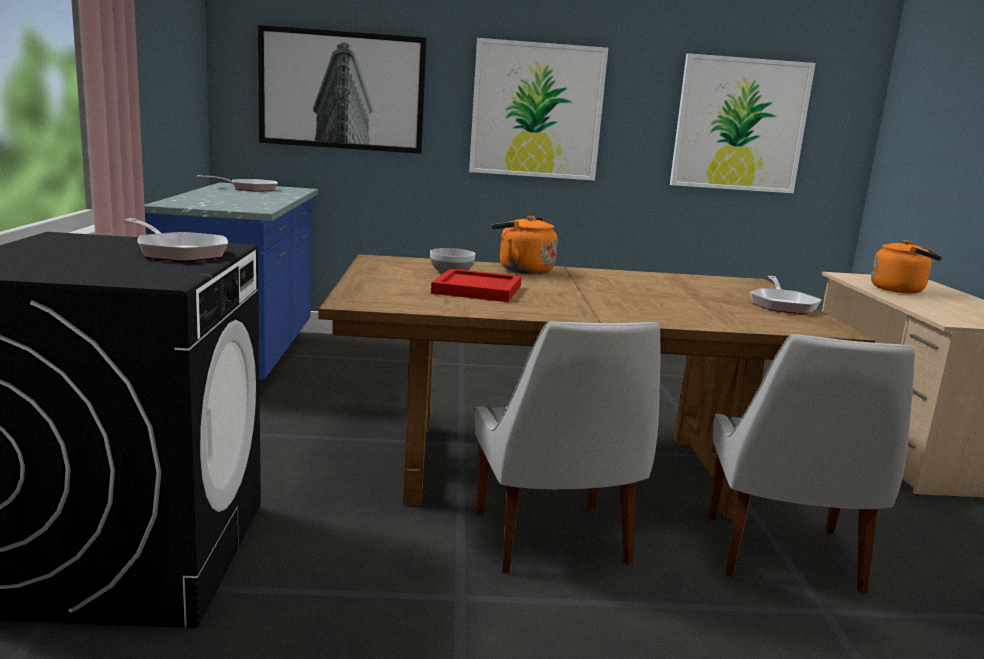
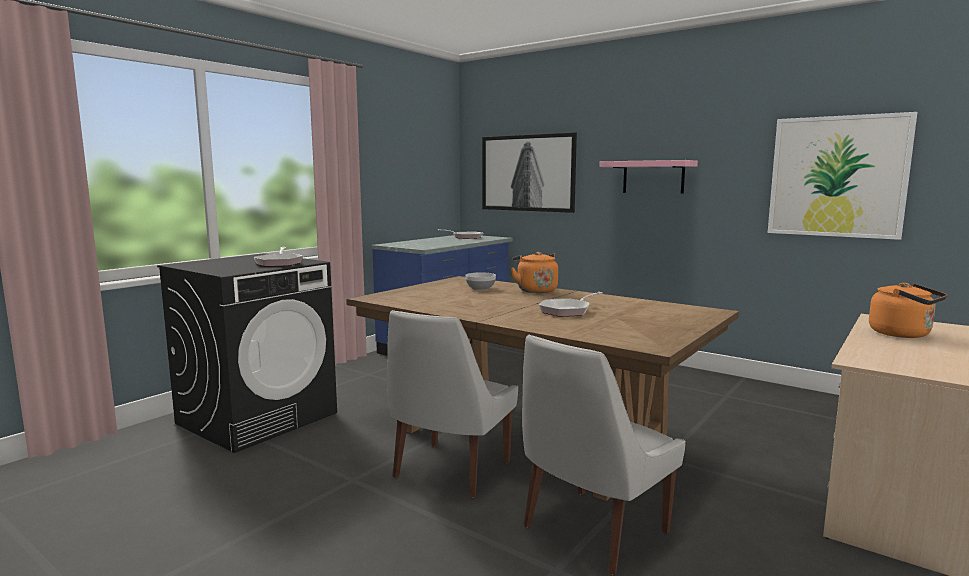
camera: 40 degrees right, 5 degrees down
red tray [431,268,522,302] -> none
picture [469,38,608,180] -> pink shelf [599,160,698,194]
frying pan [750,276,822,314] -> frying pan moved to [539,292,603,317]

